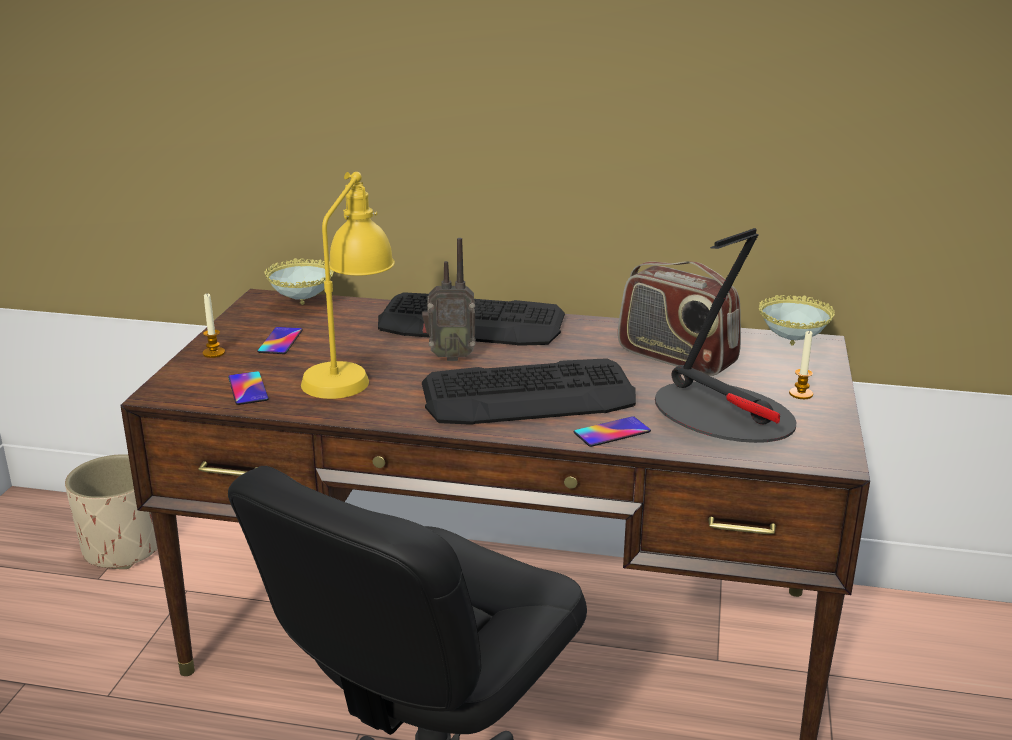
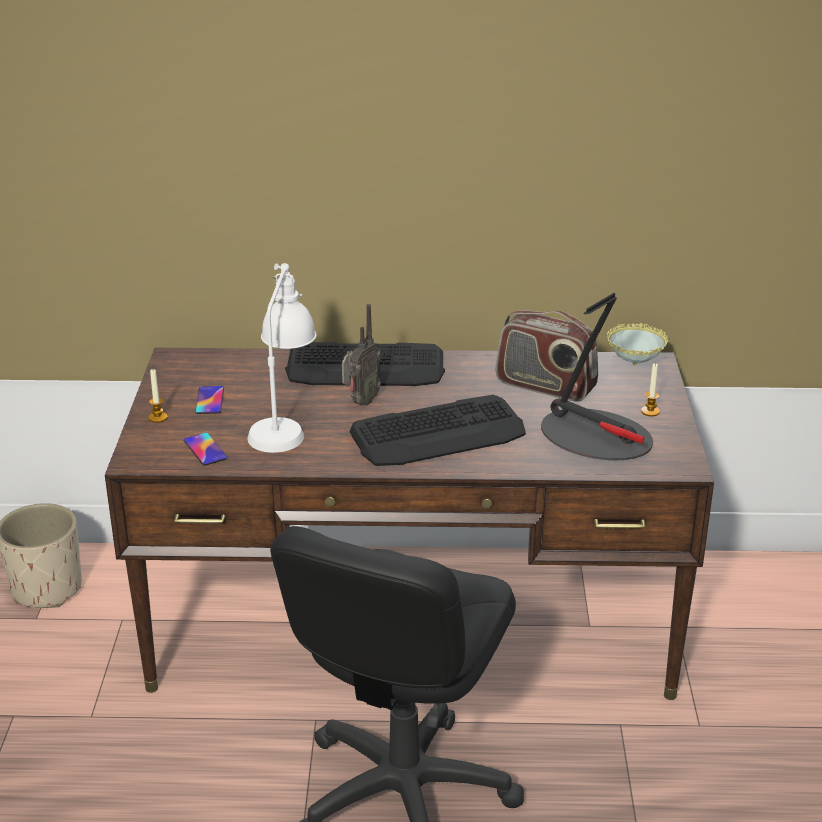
camera: 10 degrees left, 5 degrees up
bowl [265,258,334,305] -> none
yellow table lamp [301,172,395,399] -> white table lamp [247,263,317,453]
radio [422,238,476,361] -> radio turned 45 degrees counterclockwise [342,304,381,406]
phone [574,416,651,447] -> none

